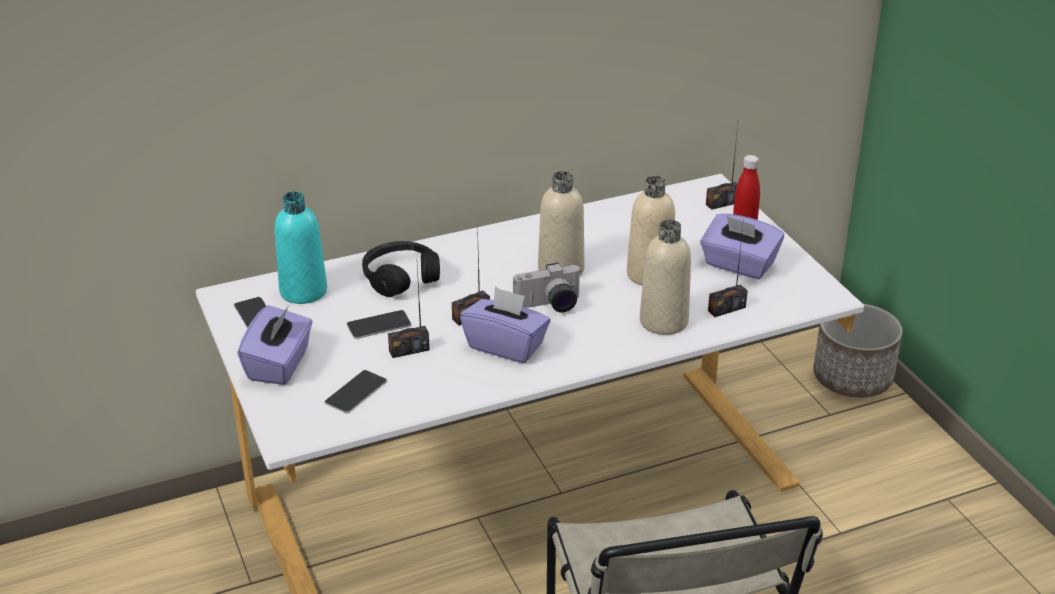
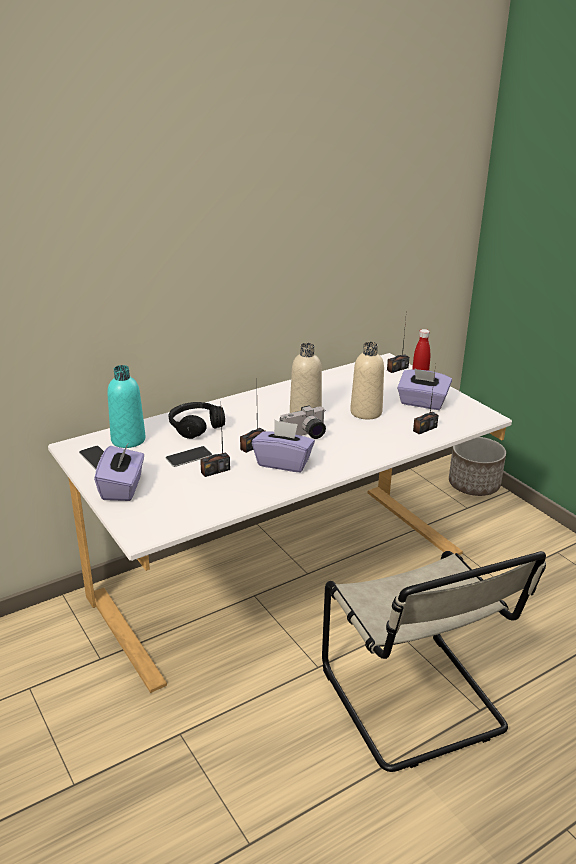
camera: 10 degrees left, 5 degrees down
phone [324,370,387,413] -> none
beige bottle [640,220,691,335] -> none

